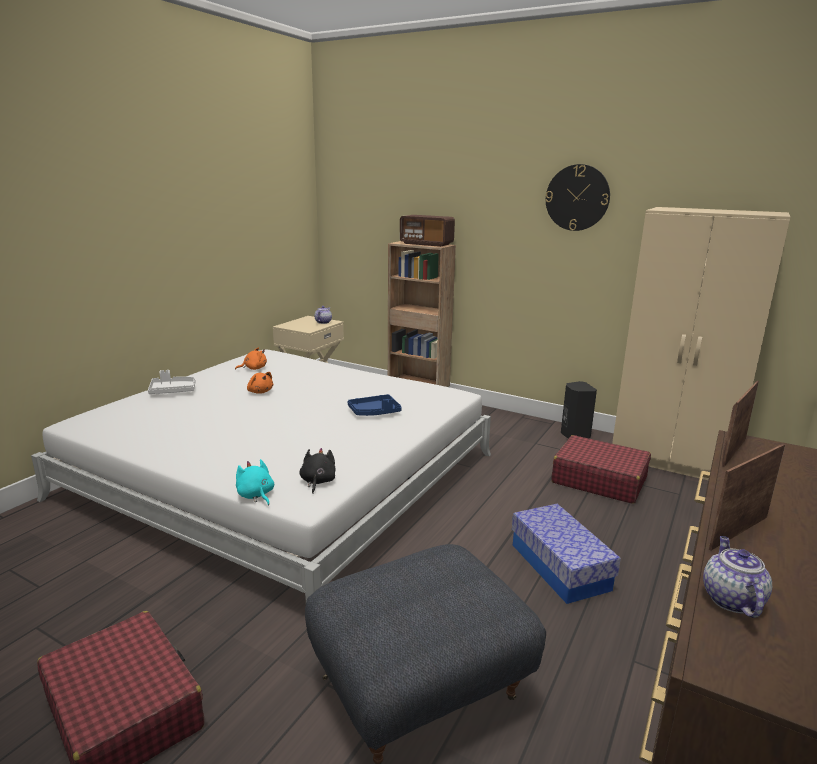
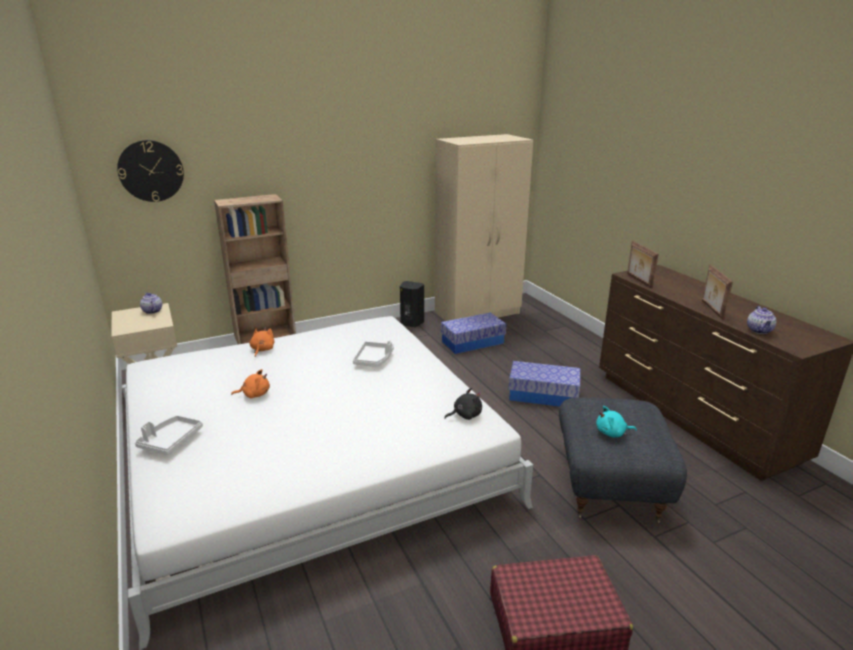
camera: 55 degrees left, 5 degrees up
orange plush toy [235,347,267,370] -> orange plush toy moved to [249,327,275,357]
turquoise plush toy [236,459,274,506] -> turquoise plush toy moved to [596,406,637,437]
black plush toy [299,448,335,494] -> black plush toy turned 120 degrees clockwise [444,388,482,420]
blue tray [348,394,402,416] -> white tray [353,341,394,367]
radio [400,215,455,247] -> none
wall clock [545,164,610,231] -> wall clock moved to [117,140,184,202]
red suitcase [551,435,651,504] -> storage box [441,313,506,354]
teapot [703,536,772,618] -> teapot turned 120 degrees counterclockwise [747,306,777,334]

